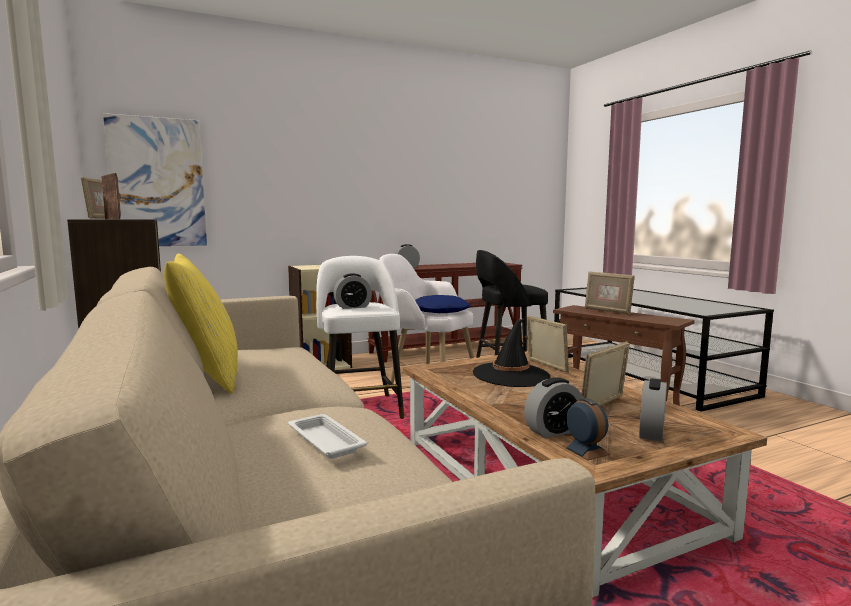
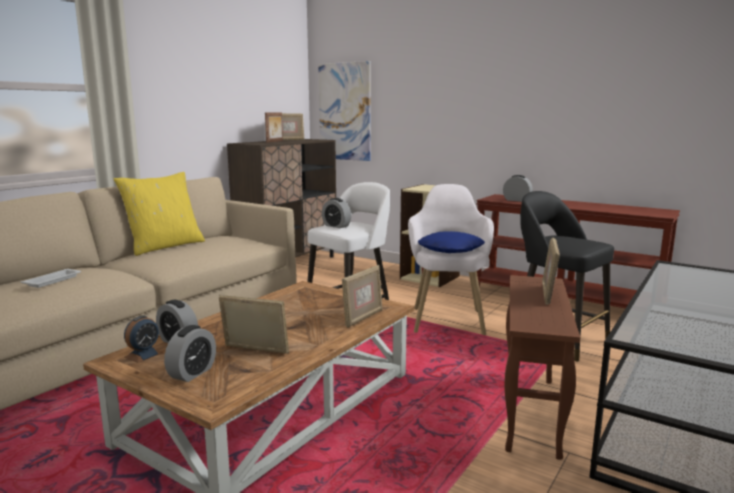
camera: 60 degrees right, 5 degrees up
black hat [473,318,550,387] -> none
alarm clock [639,378,667,442] -> alarm clock turned 120 degrees clockwise [164,325,216,382]

